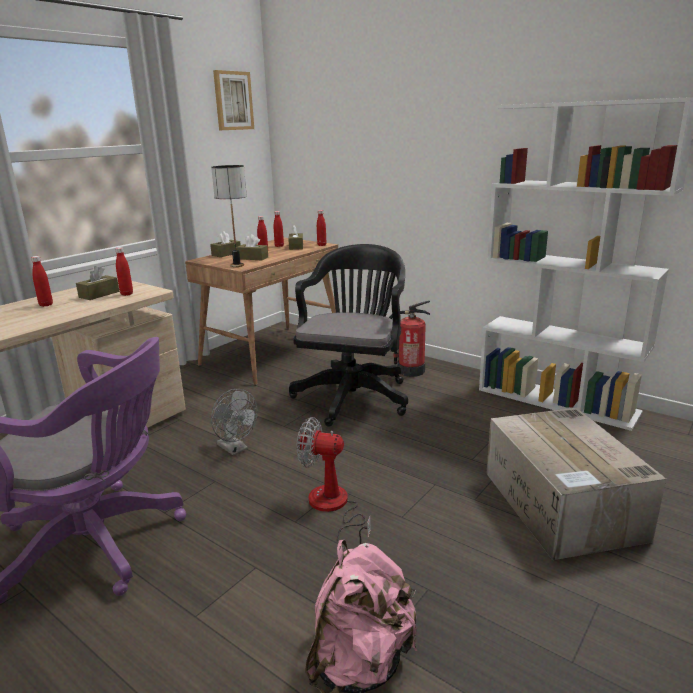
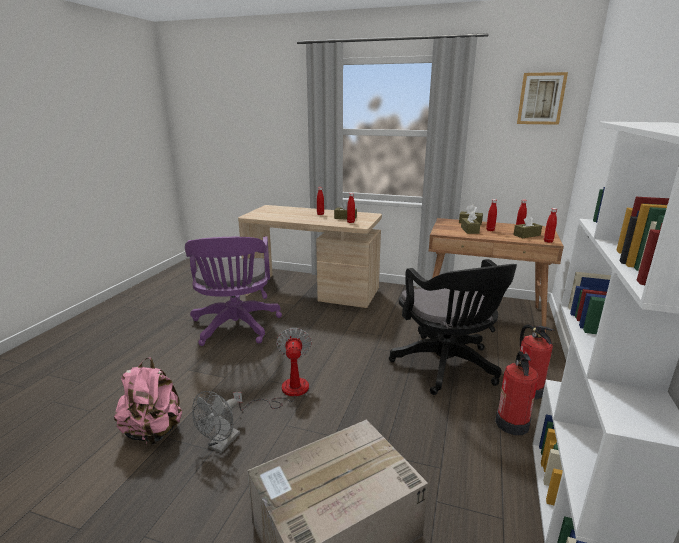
camera: 70 degrees right, 0 degrees up
table lamp [211,165,247,267] -> none
grey fan [211,389,258,456] -> grey fan moved to [192,391,240,453]
black office chair [289,244,408,427] -> black office chair turned 75 degrees clockwise [389,259,517,395]
none -> fire extinguisher [495,351,539,435]

